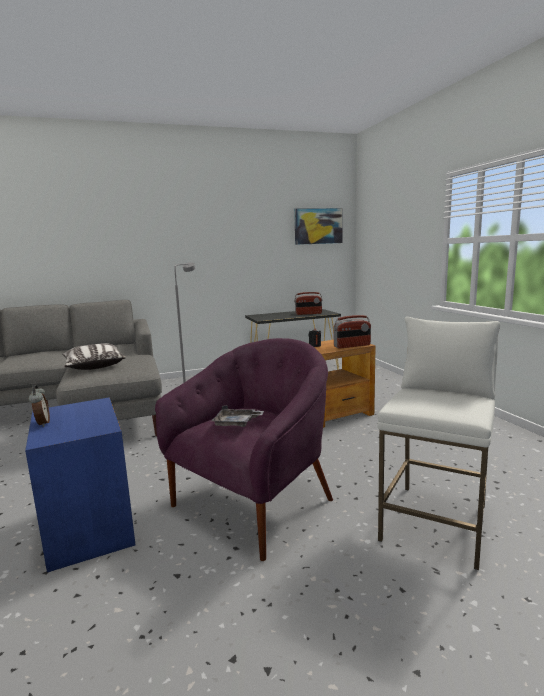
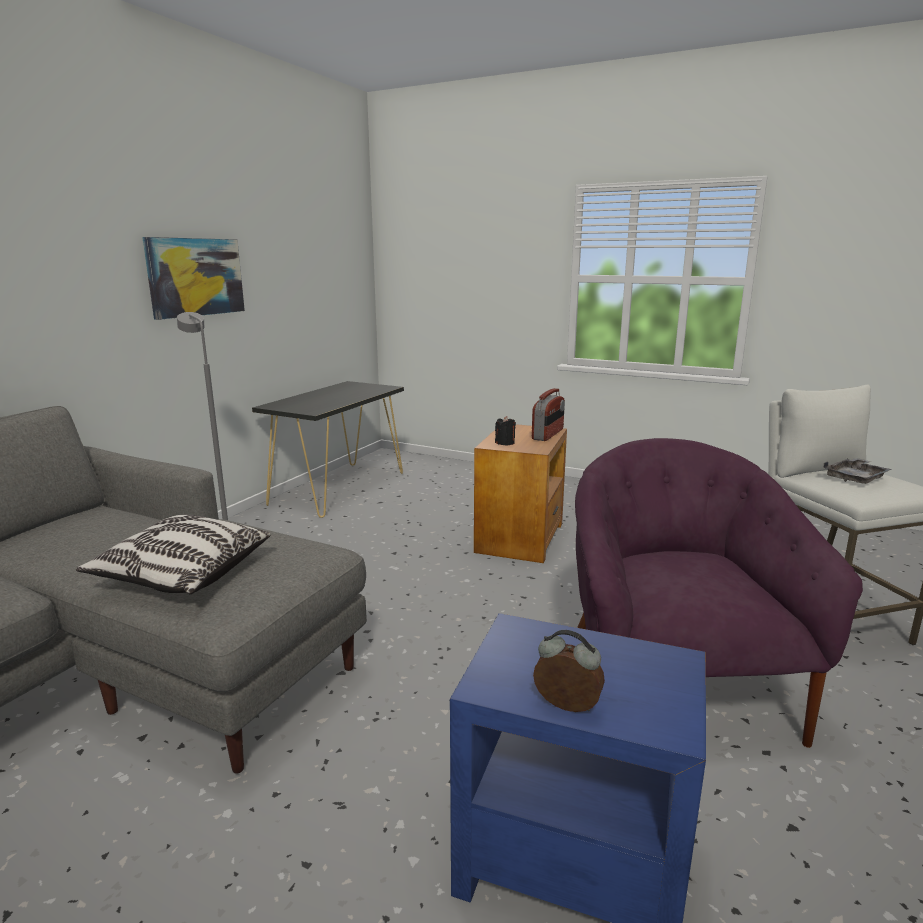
camera: 45 degrees left, 5 degrees up
grey tray [211,406,264,427] -> grey tray moved to [824,458,892,484]
picture [294,208,343,245] -> picture moved to [142,237,245,320]
radio [294,292,323,315] -> none

